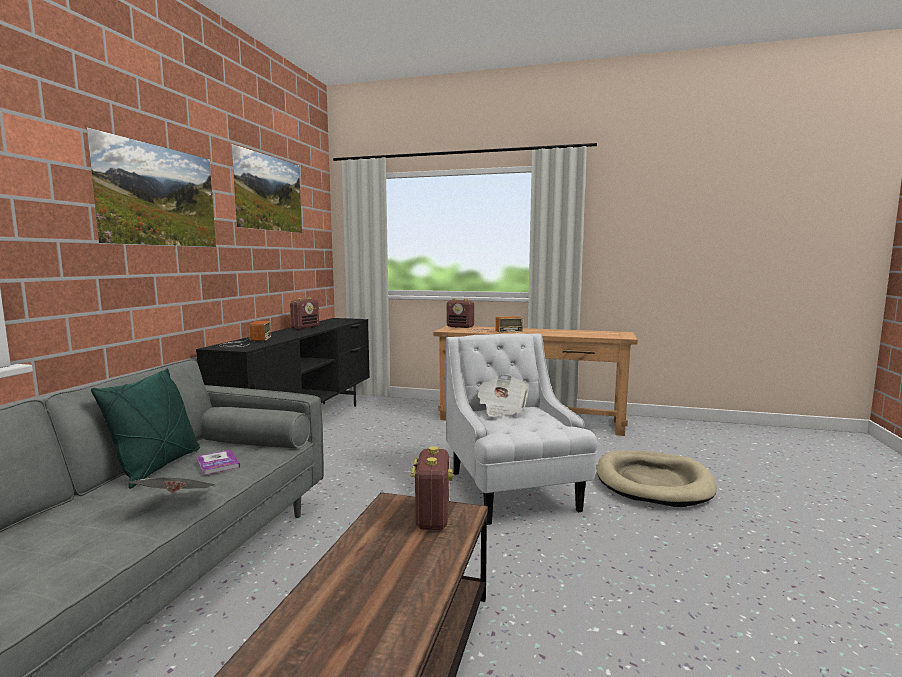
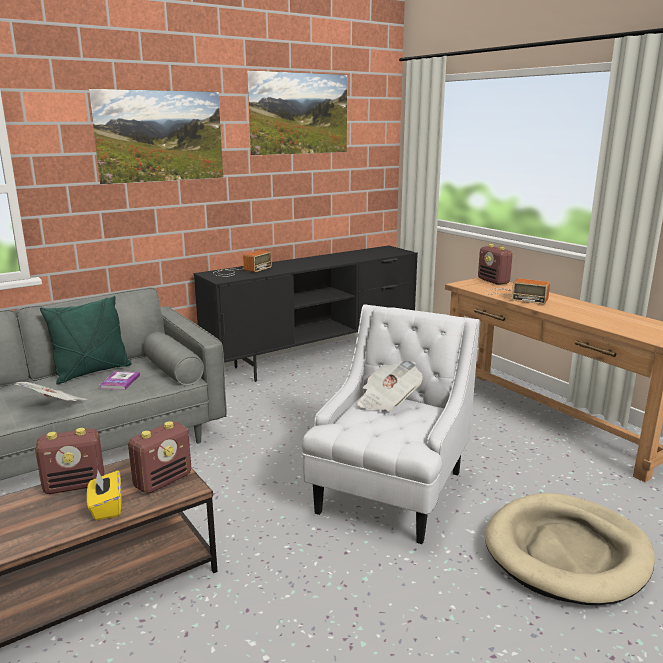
camera: 40 degrees right, 10 degrees up
radio [290,297,319,329] -> radio moved to [35,428,104,494]
none -> yellow tissue box [87,470,122,520]

